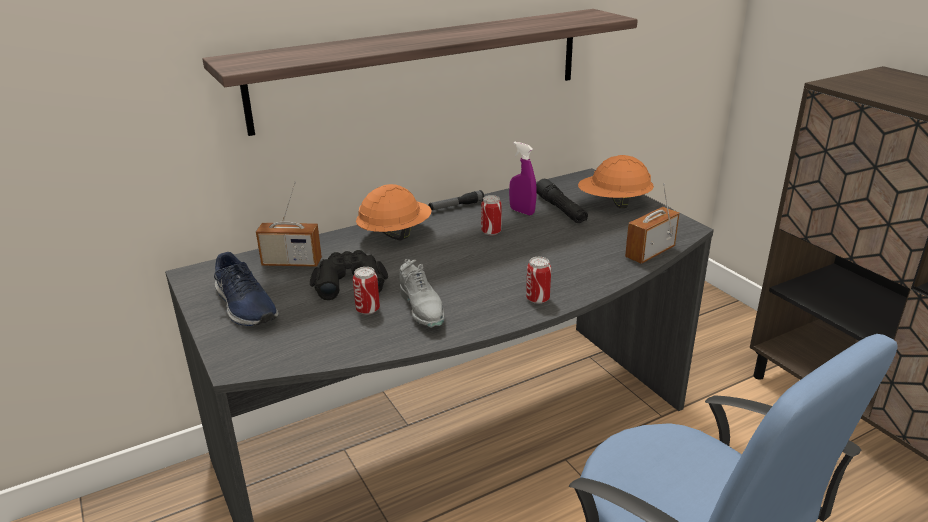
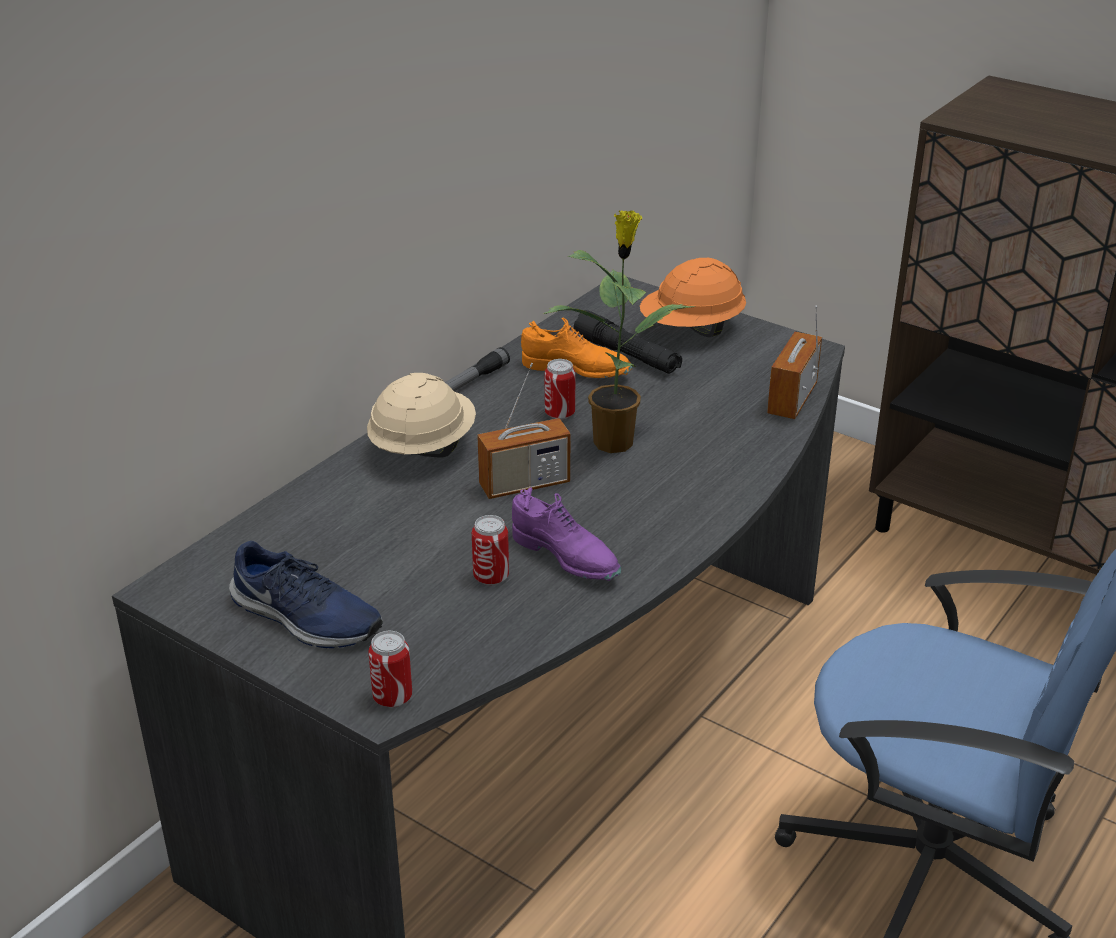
camera: 25 degrees left, 5 degrees up
shelf [202,9,638,136] -> none
radio [256,182,322,267] -> radio moved to [477,363,570,499]
black binoculars [310,250,388,300] -> none
orange hard hat [356,184,432,241] -> beige hard hat [367,373,476,457]
grey shoe [400,259,445,328] -> purple shoe [512,487,621,581]
purple spray bottle [509,142,537,216] -> orange shoe [521,318,633,378]
can [526,257,551,304] -> can moved to [368,631,412,707]
none -> potted plant [543,210,696,453]

